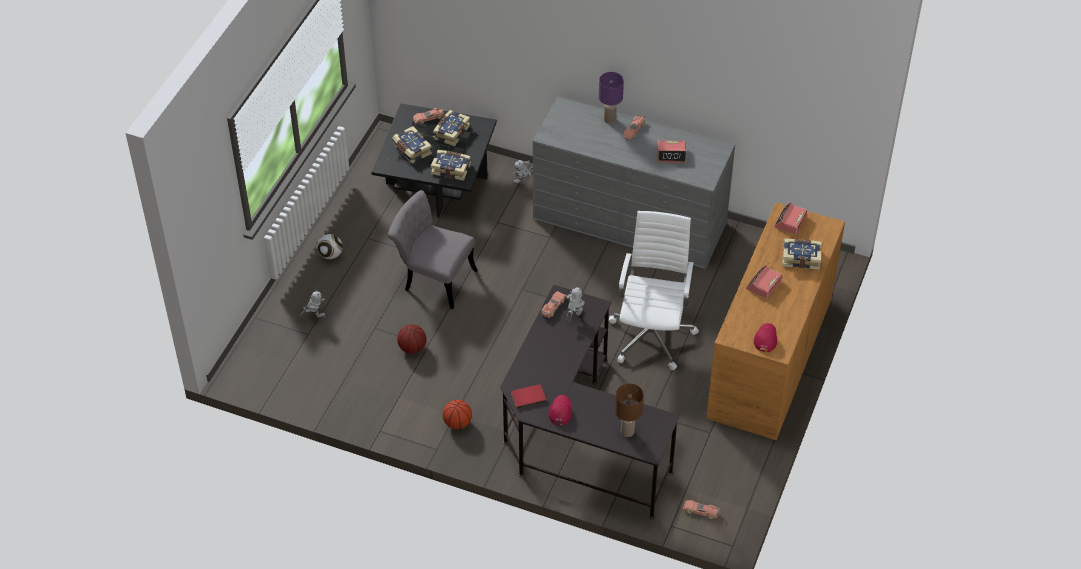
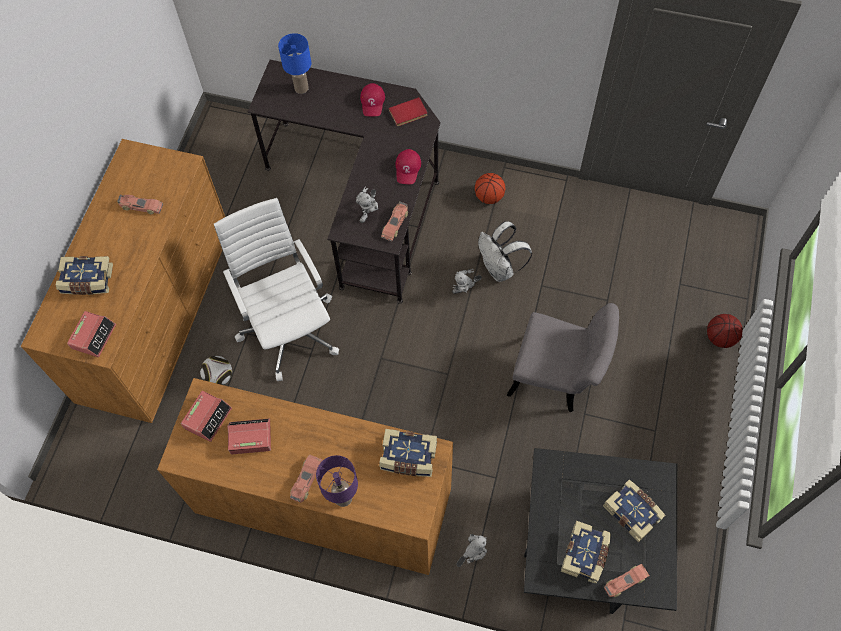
camera: 175 degrees right, 15 degrees up
toy robot [297,289,325,318] -> toy robot moved to [452,269,482,294]
football [317,234,343,259] -> football moved to [200,356,232,385]
basketball [397,325,426,354] -> basketball moved to [707,314,743,348]
book [431,150,471,181] -> book moved to [379,429,437,477]
grey dresser [533,97,735,269] -> brown dresser [157,378,453,575]
white office chair [609,211,699,370] -> white office chair turned 150 degrees clockwise [214,198,339,381]
brown table lamp [615,383,644,437] -> blue table lamp [278,33,311,94]
toy car [683,500,720,519] -> toy car moved to [117,195,163,214]
alarm clock [746,265,782,299] -> alarm clock moved to [181,391,232,442]
red cap [754,323,777,352] -> red cap moved to [395,149,421,184]
none -> white backpack [478,221,532,282]

